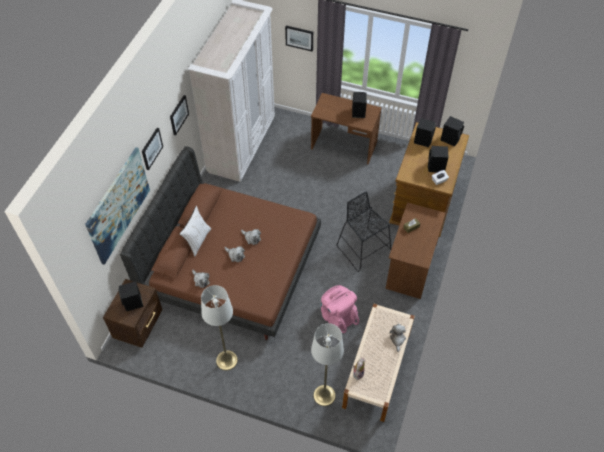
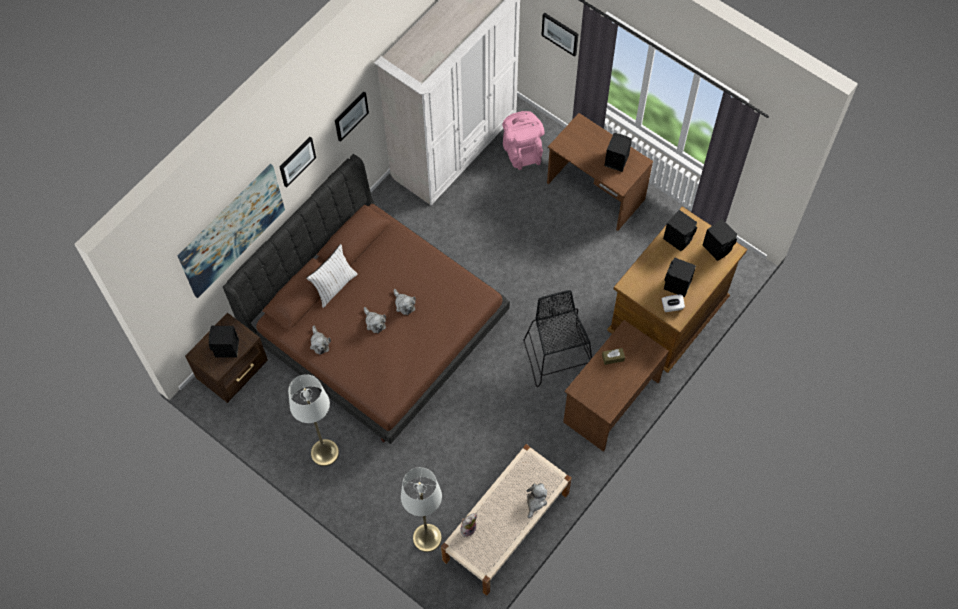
camera: 20 degrees right, 10 degrees up
pink backpack [321,285,359,333] -> pink backpack moved to [502,111,545,170]

